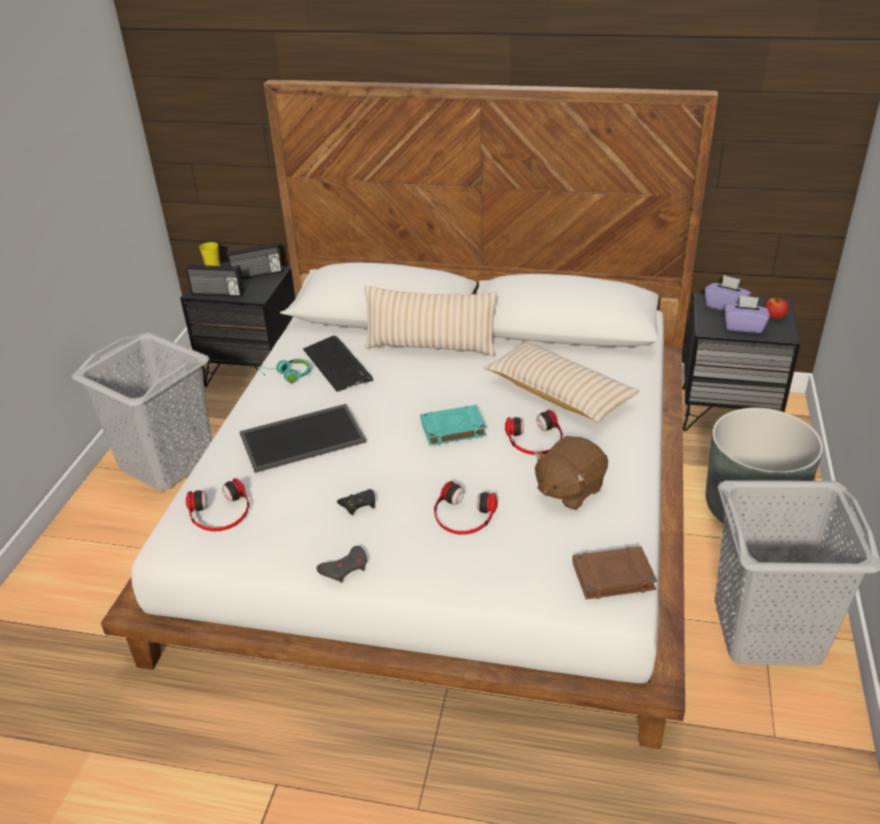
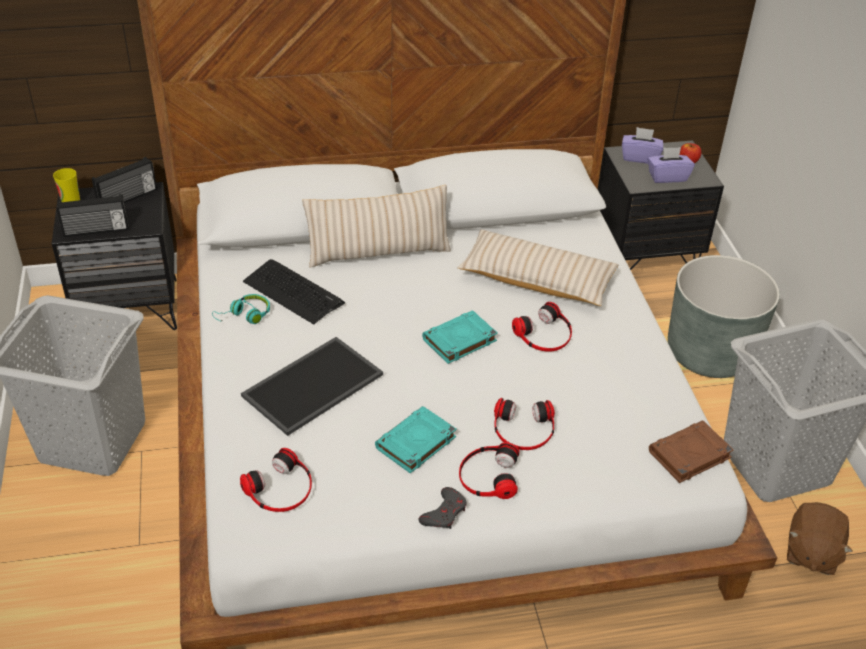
camera: 25 degrees left, 5 degrees up
black game controller [337,489,375,516] -> turquoise book [375,406,457,473]
brown plush toy [534,436,608,510] -> brown plush toy moved to [787,502,853,575]
none -> headphones [459,442,520,499]

